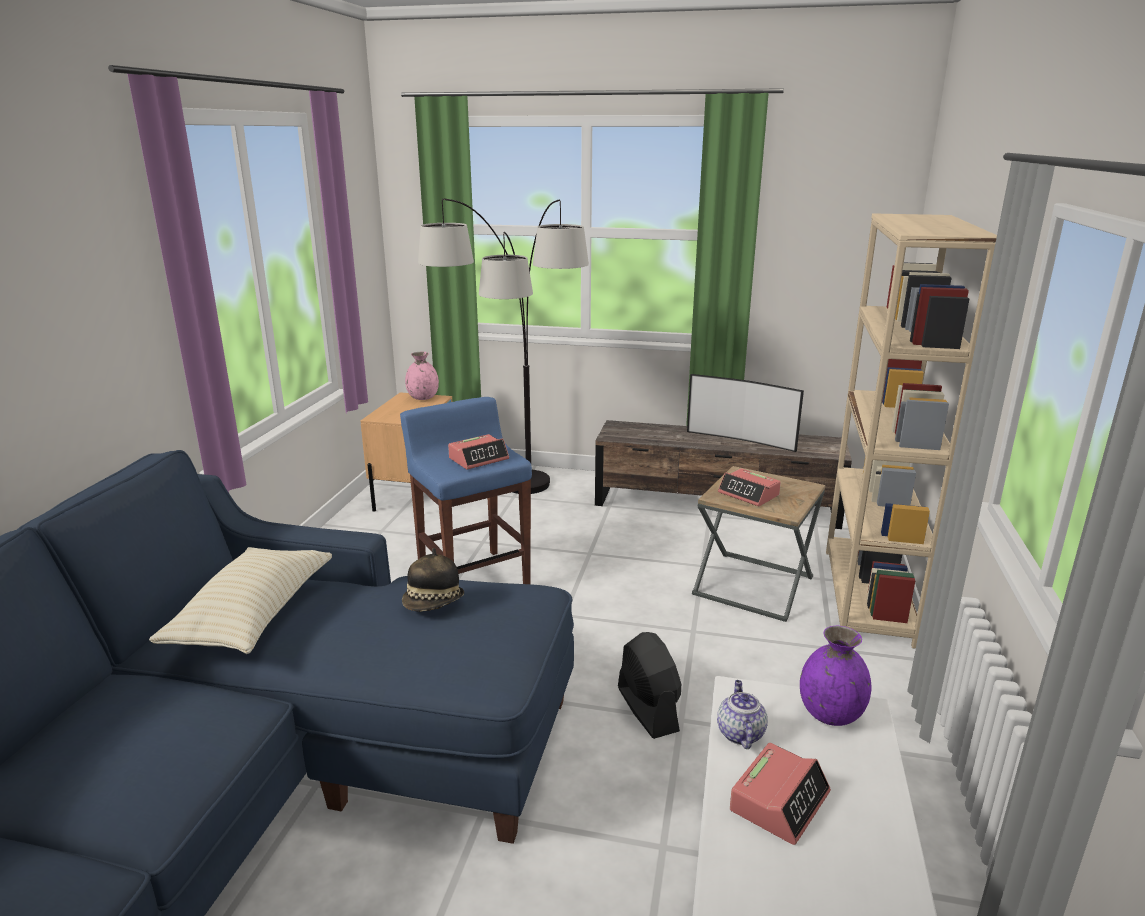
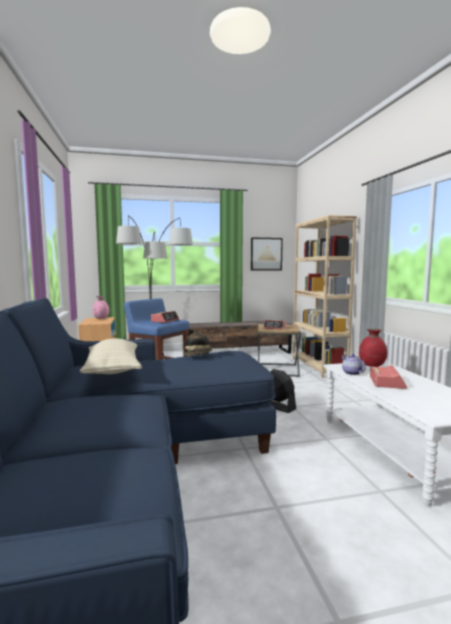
camera: 25 degrees left, 15 degrees down
television [687,374,804,452] -> none
purple vase [800,626,872,726] -> red vase [359,328,388,367]
none -> picture [251,238,283,271]

